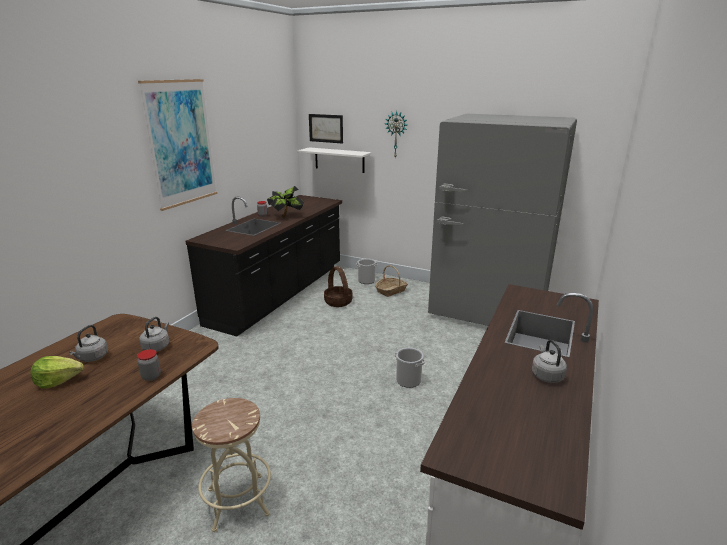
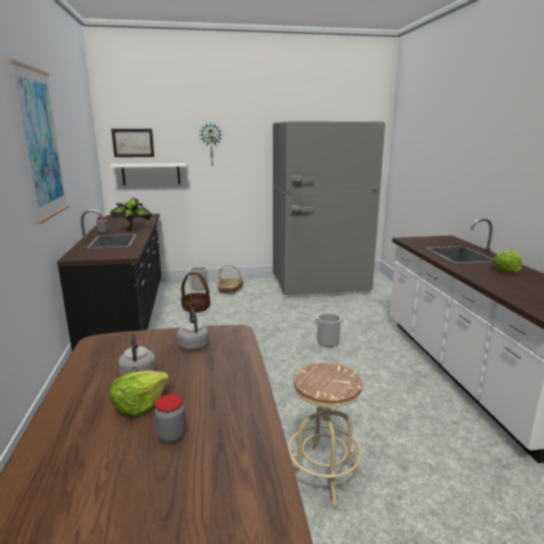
camera: 35 degrees left, 5 degrees down
jar [137,349,161,381] -> jar moved to [155,394,186,443]
grey kettle [532,340,567,383] -> lettuce [493,251,522,274]

